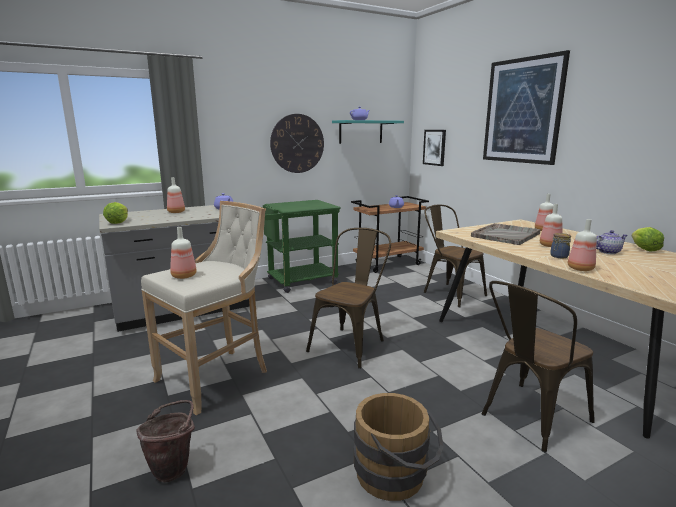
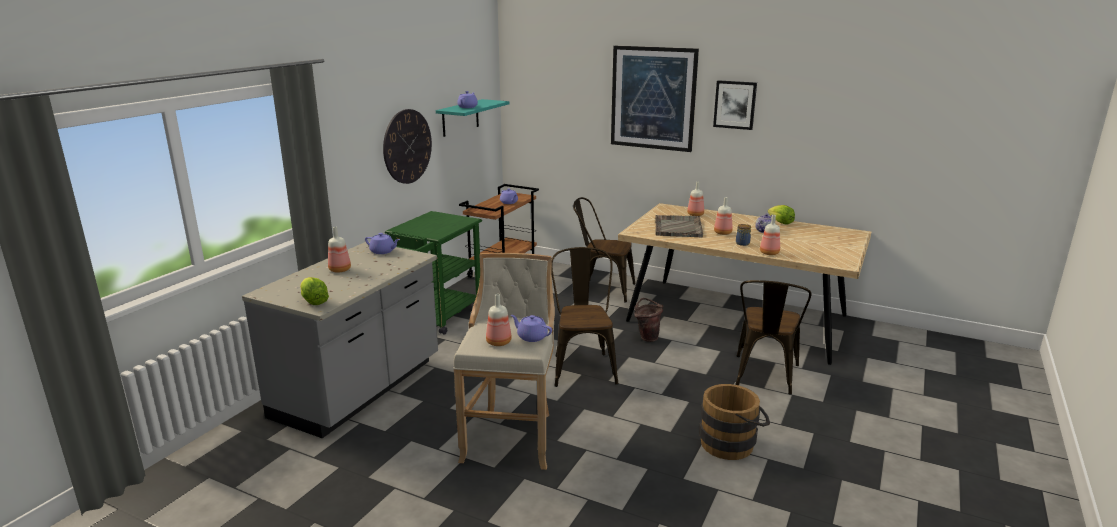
camera: 35 degrees left, 5 degrees up
brown bucket [136,400,195,482] -> brown bucket moved to [634,298,663,342]
picture [423,130,446,166] -> picture moved to [713,80,757,130]
none -> purple teapot [511,315,552,342]

